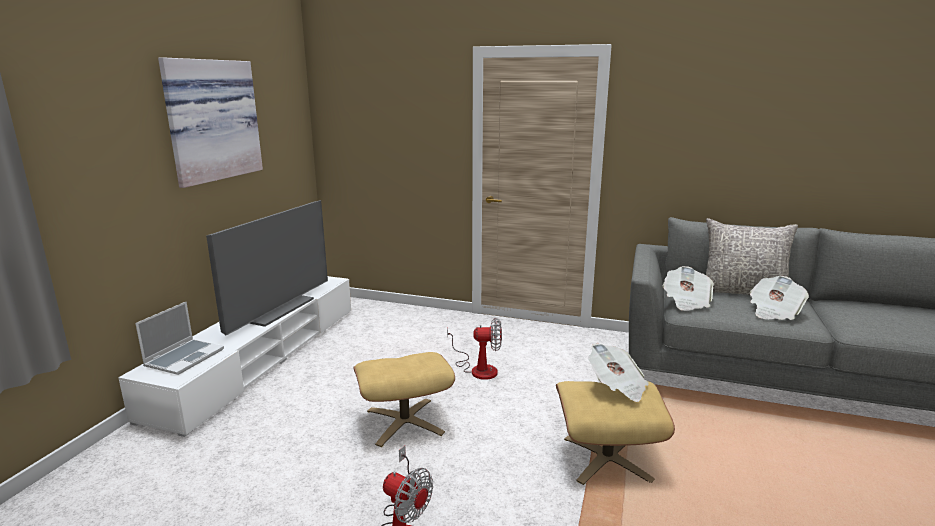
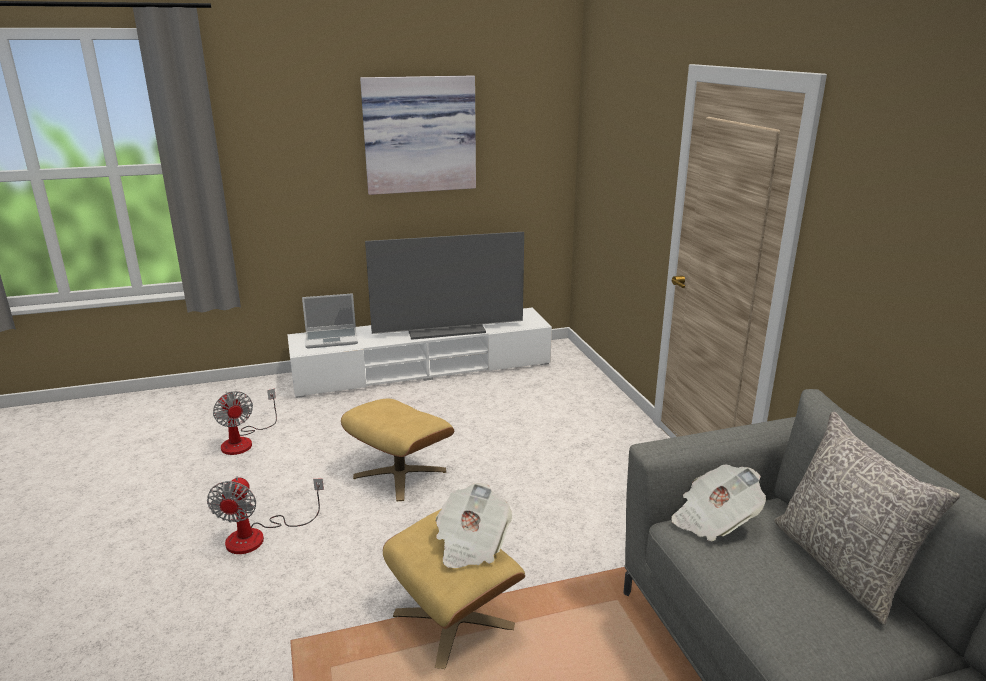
camera: 55 degrees right, 5 degrees up
fan [447,318,502,380] -> fan moved to [213,388,277,455]
newspaper [749,276,809,320] -> none

